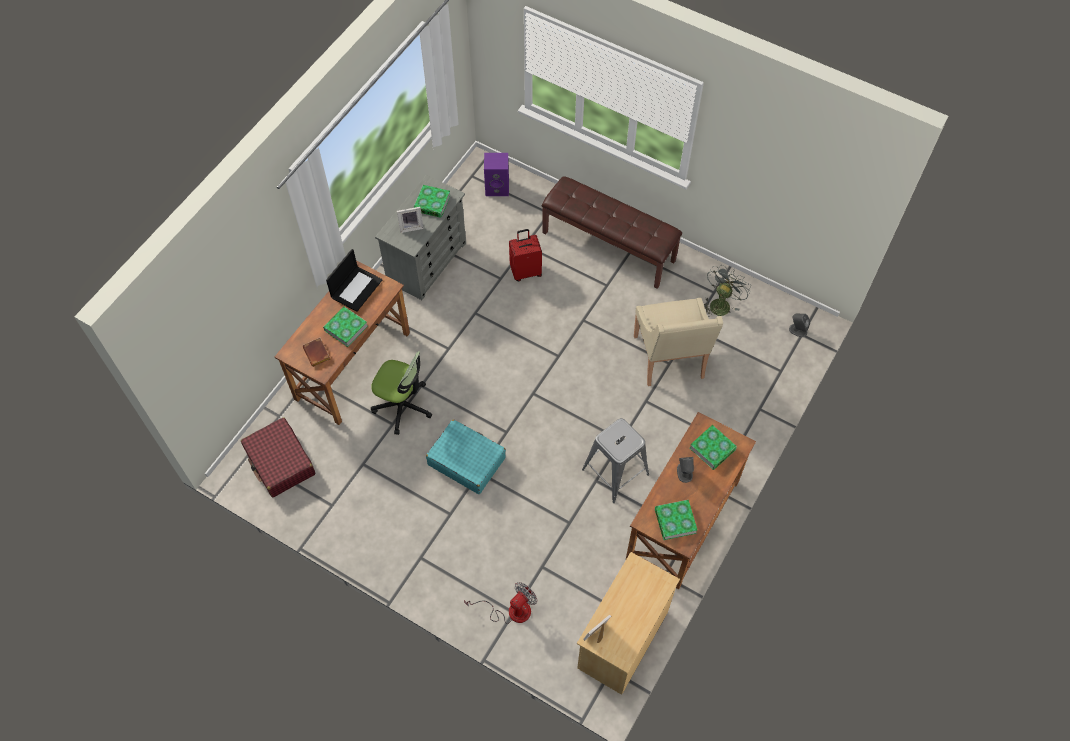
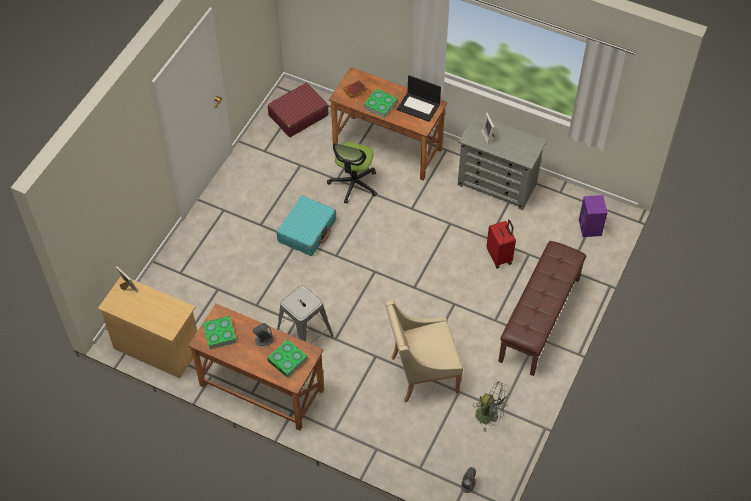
camera: 85 degrees right, 5 degrees down
book [414,185,450,218] -> none
fan [464,582,537,624] -> none

